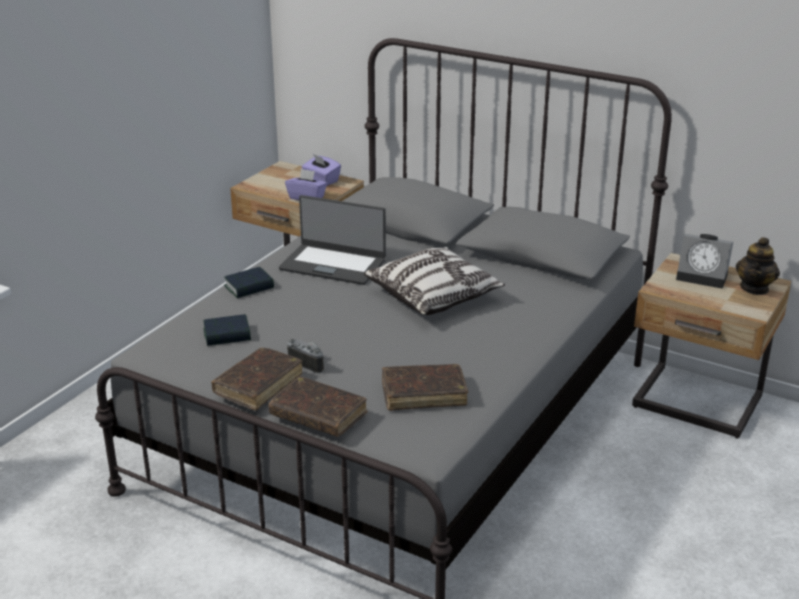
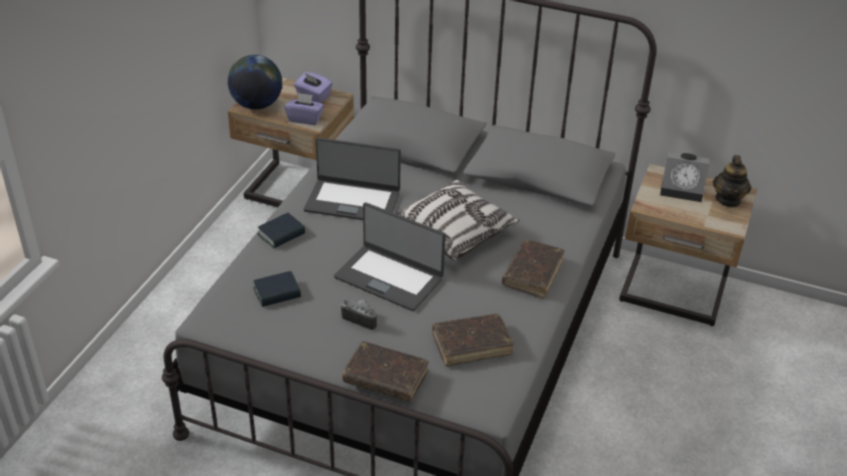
camera: 10 degrees left, 10 degrees up
brown book [211,348,302,410] -> brown book moved to [502,240,565,298]
none -> globe [228,55,282,110]
none -> laptop [334,202,446,311]

